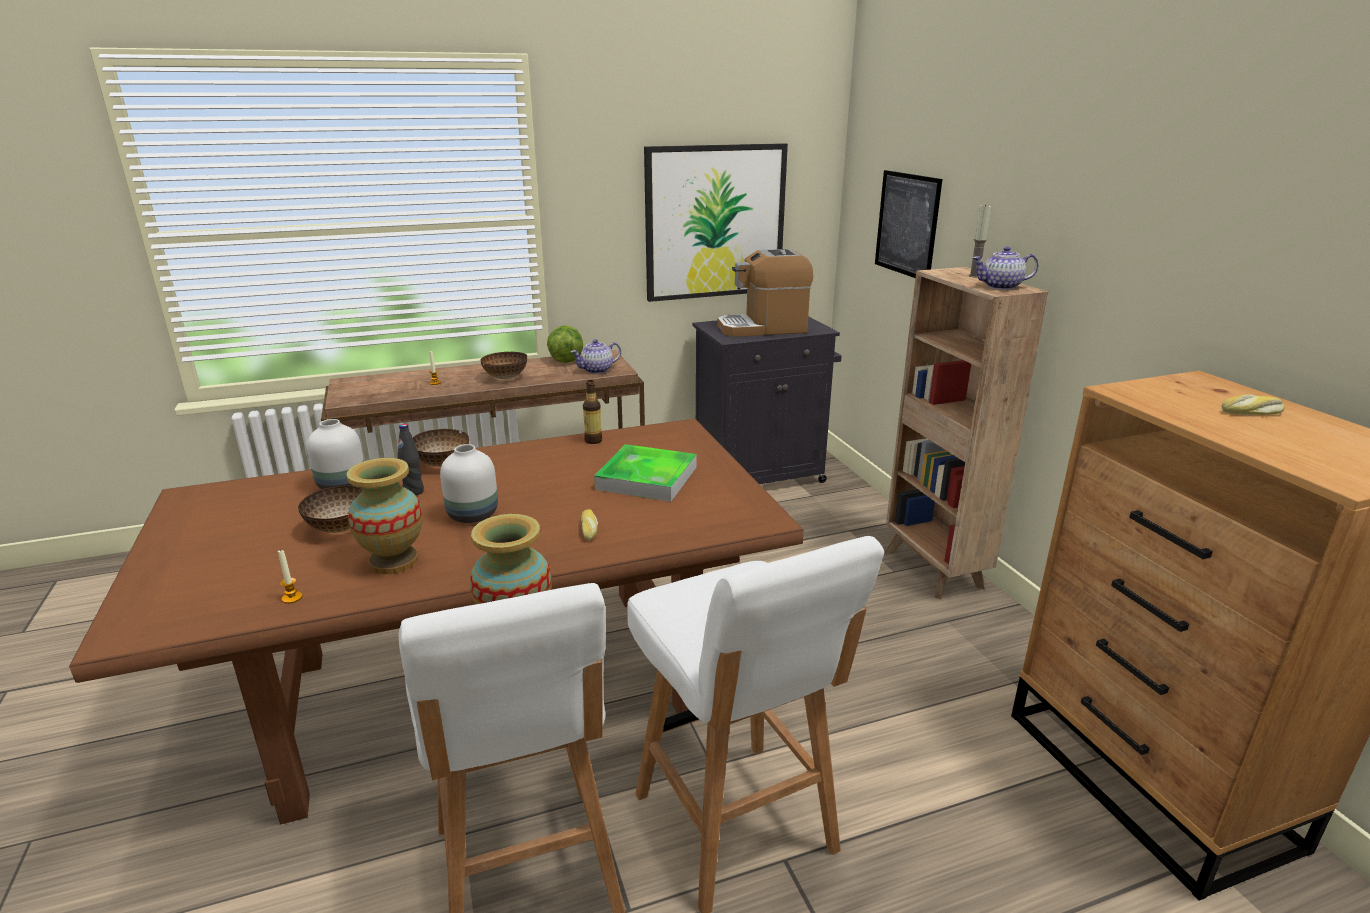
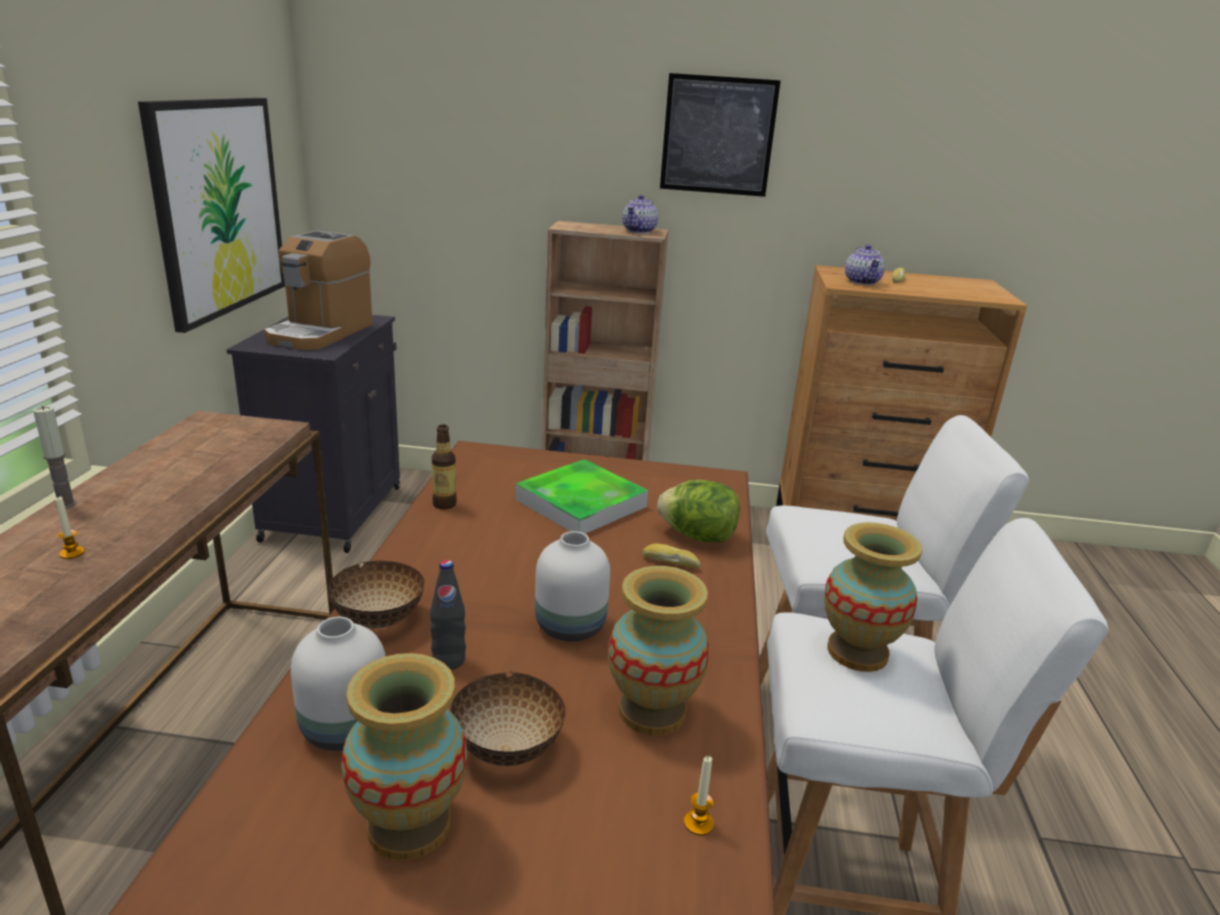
camera: 65 degrees left, 0 degrees up
bowl [480,352,527,379] -> none
lettuce [547,325,583,363] -> lettuce moved to [657,480,740,542]
teapot [571,339,621,374] -> teapot moved to [845,244,885,285]
picture [875,170,942,278] -> picture moved to [660,73,781,197]
candle [969,204,991,278] -> candle moved to [33,406,77,508]
none -> vase [341,653,467,861]

